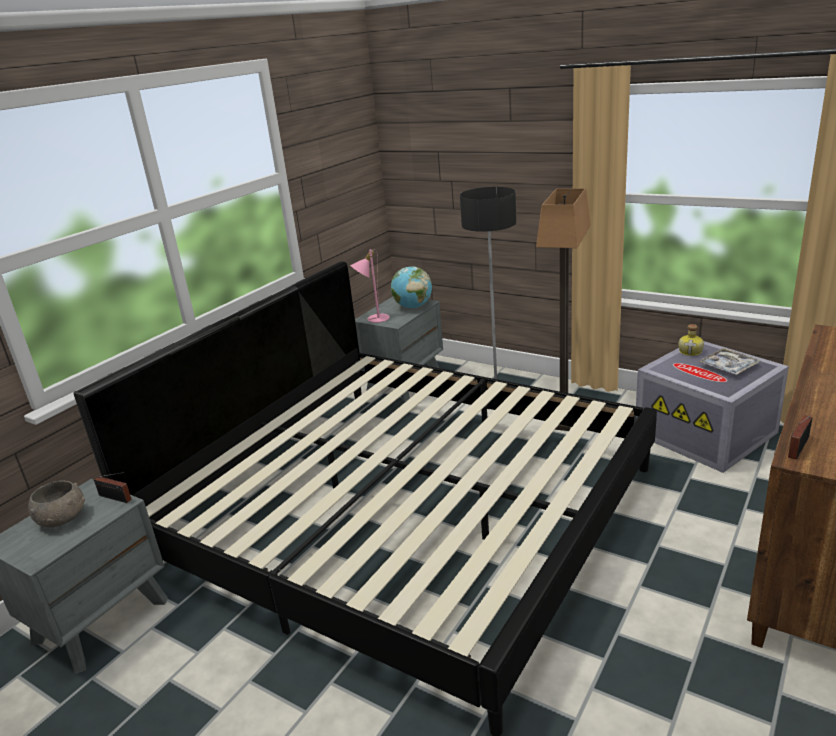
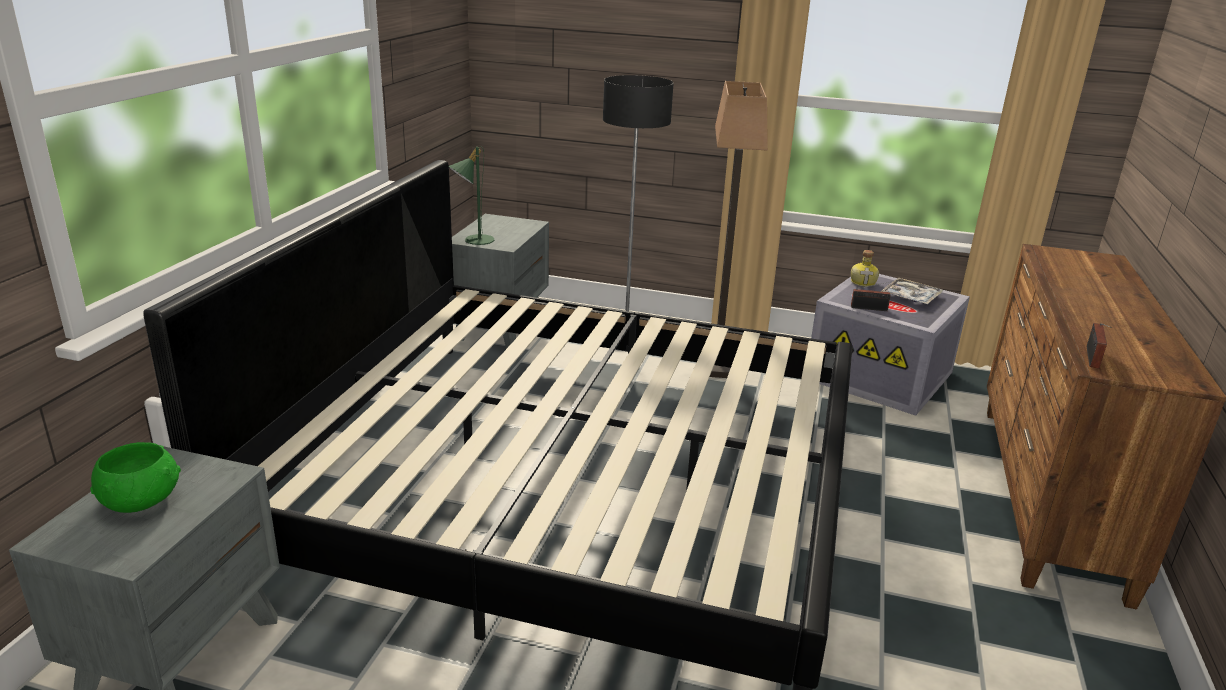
camera: 20 degrees left, 0 degrees up
grey bowl [28,480,85,527] -> green bowl [90,442,181,513]
radio [94,472,131,503] -> radio moved to [851,280,897,311]
pink table lamp [350,249,390,323] -> green table lamp [449,147,494,245]
globe [391,266,432,308] -> none

